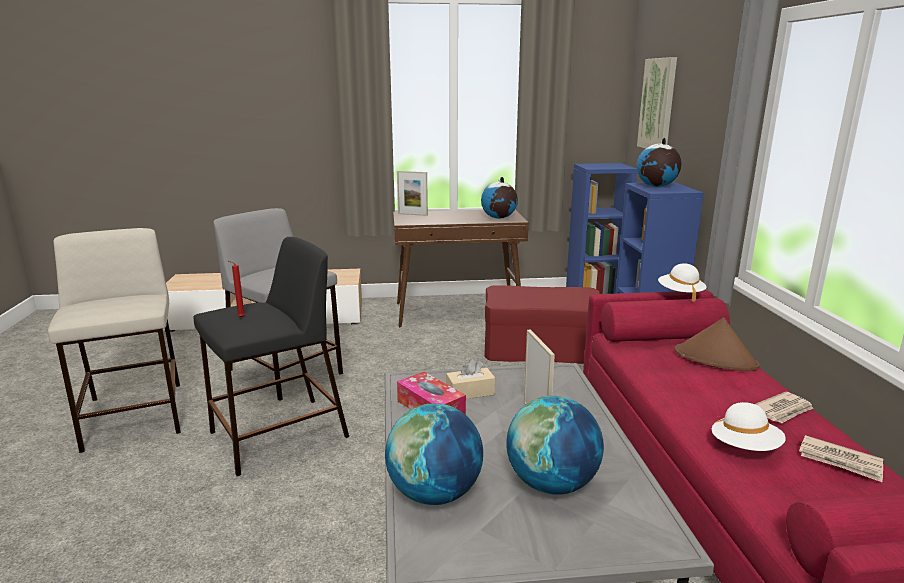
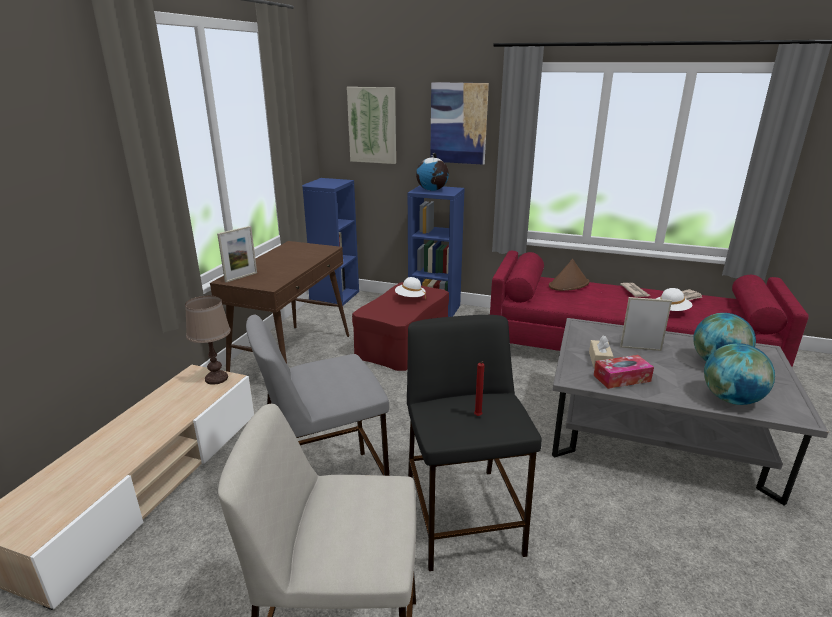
camera: 65 degrees left, 5 degrees up
globe [481,177,518,219] -> none
white hat [658,263,707,302] -> white hat moved to [395,277,426,300]
none -> brown table lamp [185,295,231,385]
none -> picture [430,82,489,165]

